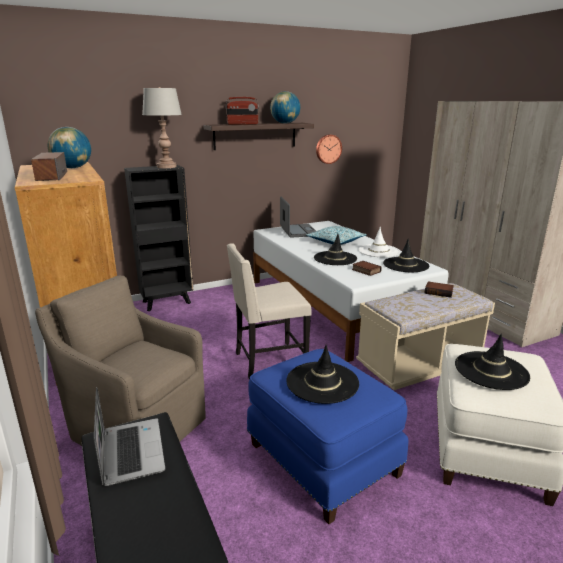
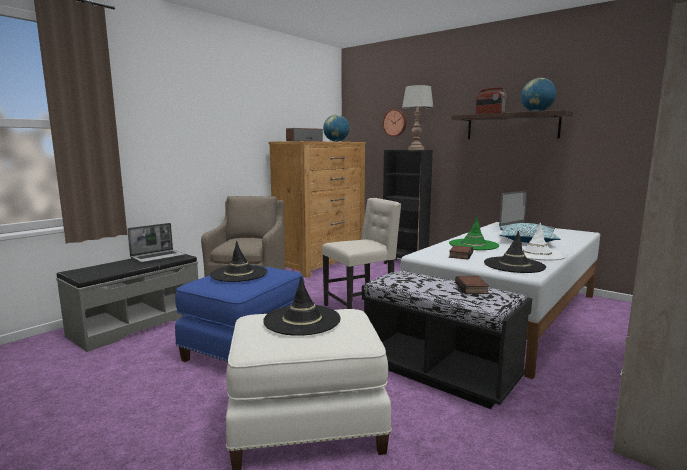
camera: 65 degrees right, 10 degrees down
beige chair [227,243,311,379] -> beige chair turned 105 degrees clockwise [322,198,401,309]
black hat [314,234,357,265] -> green hat [449,217,499,250]
wall clock [316,134,342,164] -> wall clock moved to [382,109,407,137]
beige bench [356,283,495,390] -> black bench [362,270,532,409]

